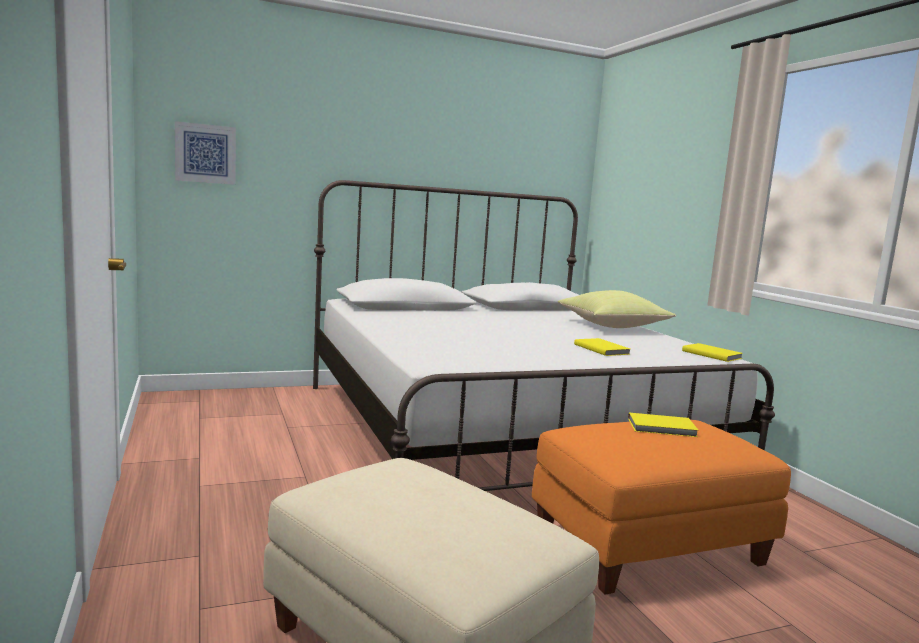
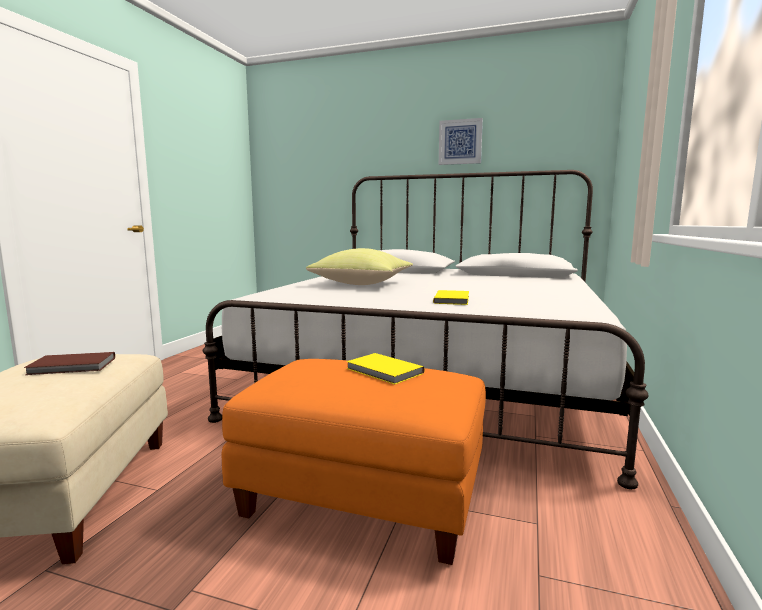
camera: 40 degrees right, 0 degrees up
picture [175,121,236,185] -> picture moved to [439,118,483,165]
yellow pillow [558,290,676,328] -> yellow pillow moved to [306,248,413,285]
yellow book [682,343,743,362] -> none
none -> brown book [24,352,115,375]

